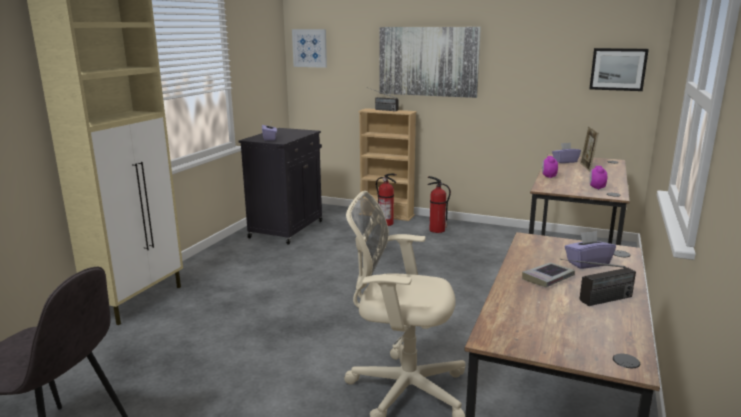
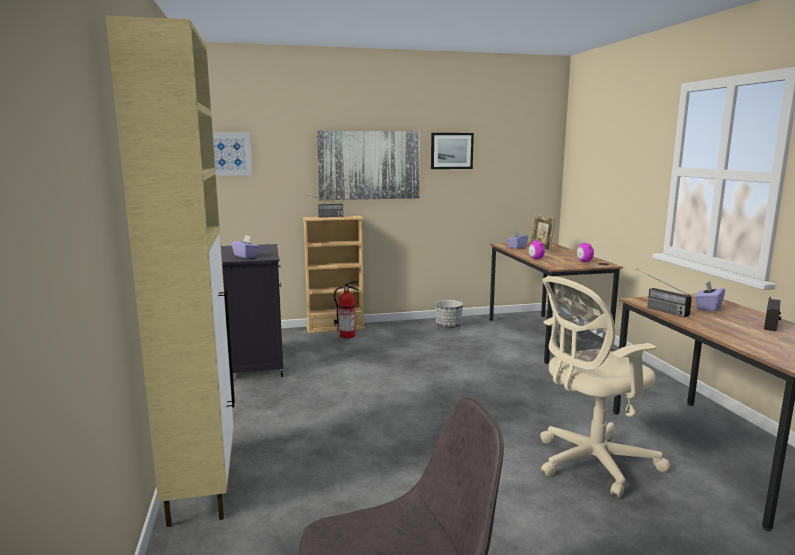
camera: 35 degrees left, 5 degrees down
fire extinguisher [427,176,451,233] -> none
book [522,262,575,287] -> none
picture [590,48,649,91] -> picture moved to [431,133,474,169]
none -> planter [435,300,463,328]
none -> radio [637,269,692,317]

